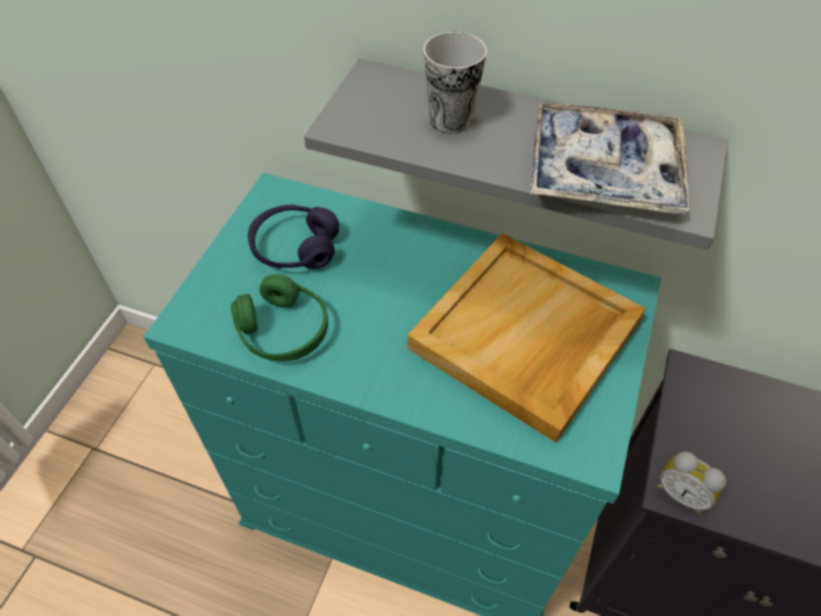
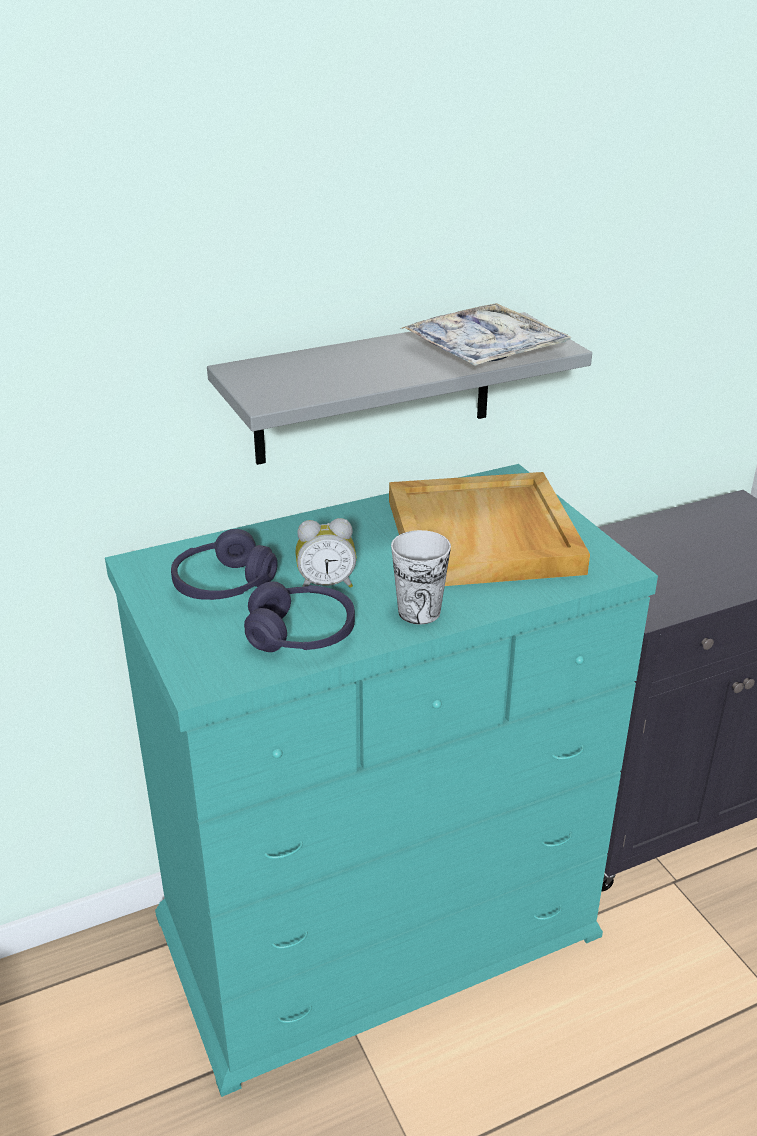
camera: 45 degrees left, 20 degrees down
green headphones [231,274,328,361] -> purple headphones [244,581,355,652]
cup [423,32,487,134] -> cup moved to [391,530,451,625]
alarm clock [657,451,726,514] -> alarm clock moved to [295,518,356,588]

